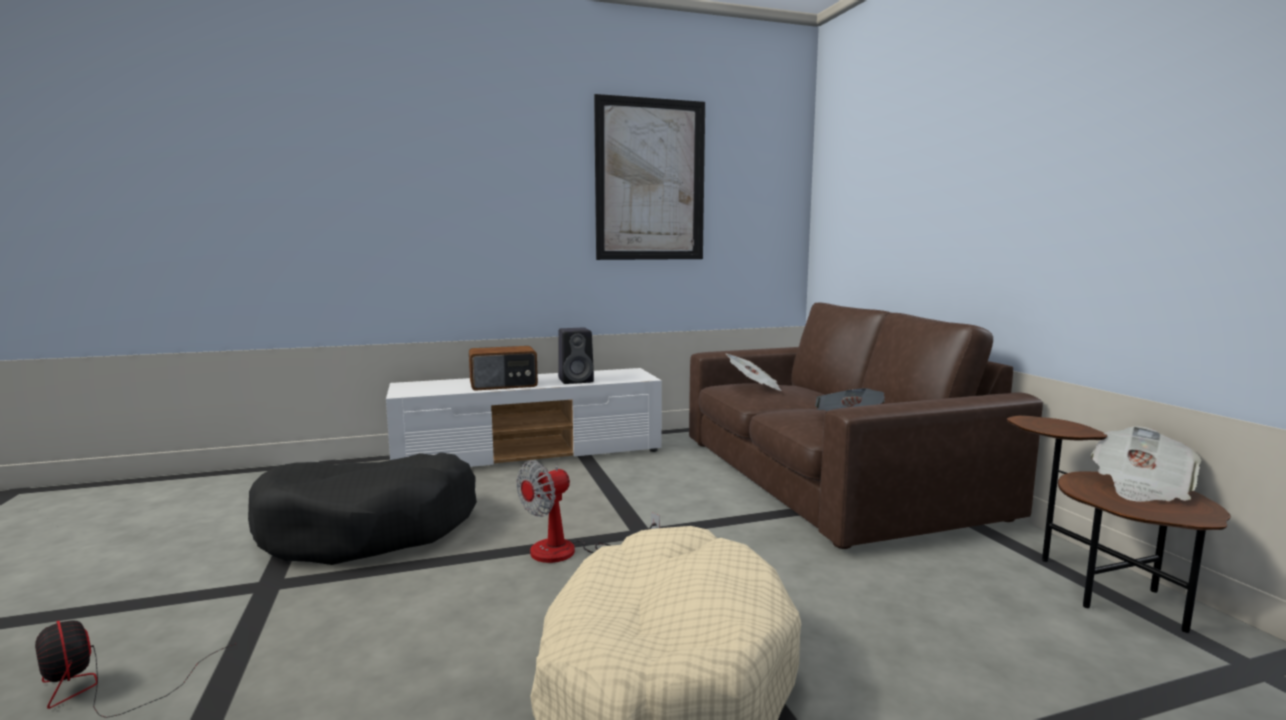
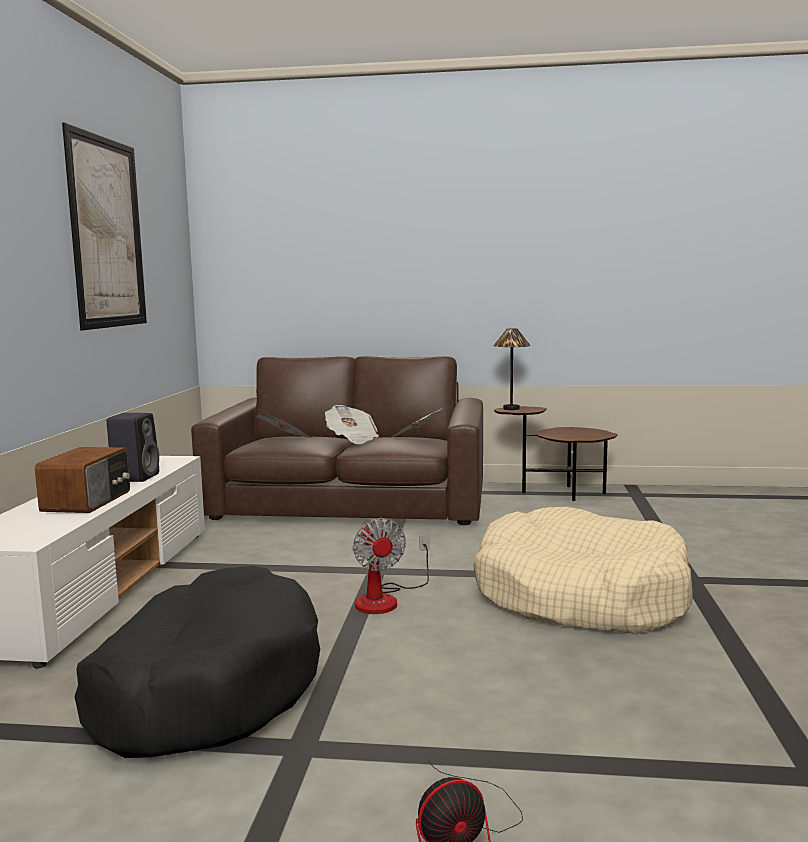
camera: 65 degrees left, 0 degrees up
newspaper [1091,426,1201,502] -> newspaper moved to [325,405,379,444]
none -> table lamp [494,328,531,410]

